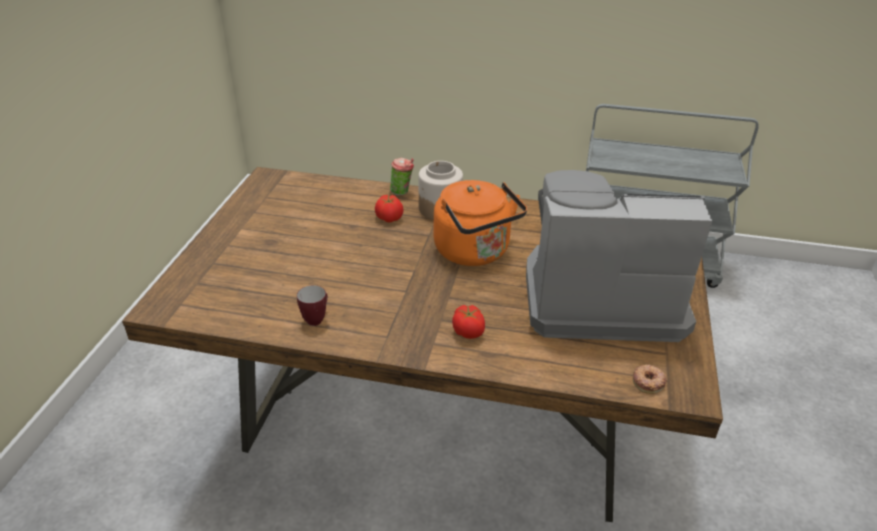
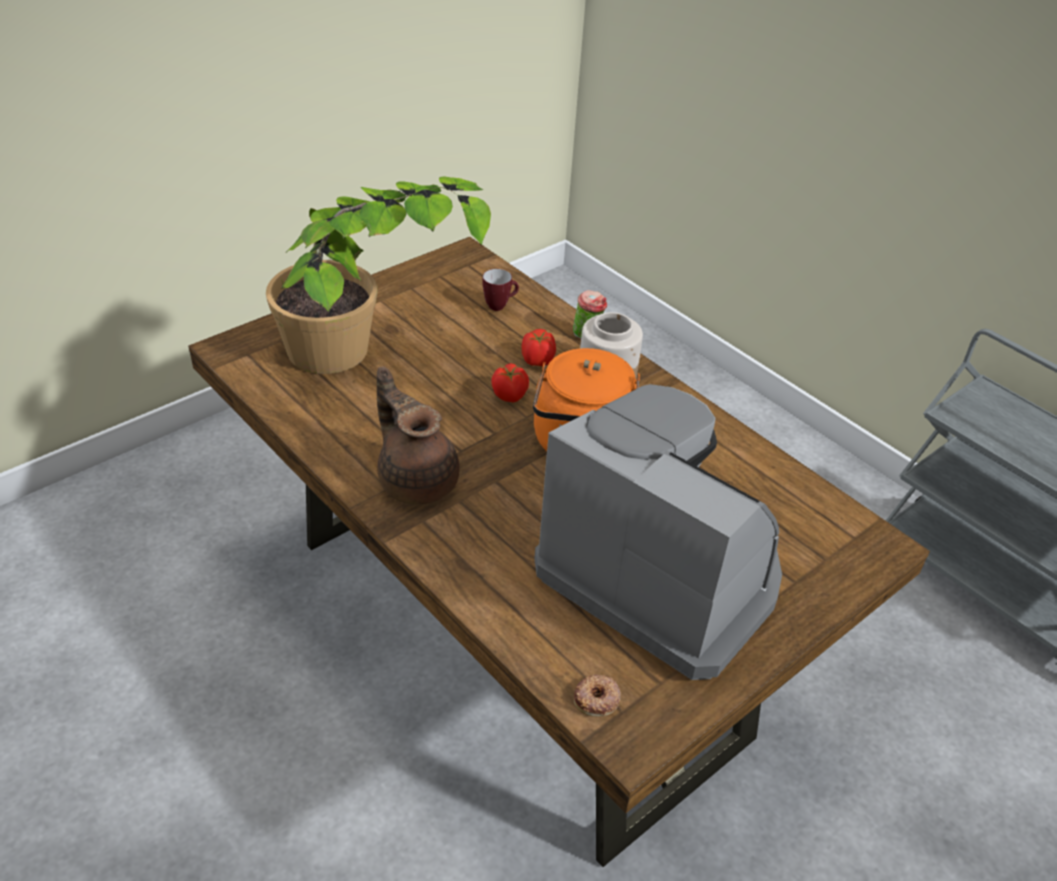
camera: 35 degrees right, 5 degrees up
mug [297,285,328,326] -> mug moved to [482,269,519,311]
tomato [452,305,485,339] -> tomato moved to [491,363,529,402]
none -> potted plant [266,176,491,374]
none -> brown teapot [377,366,459,505]

